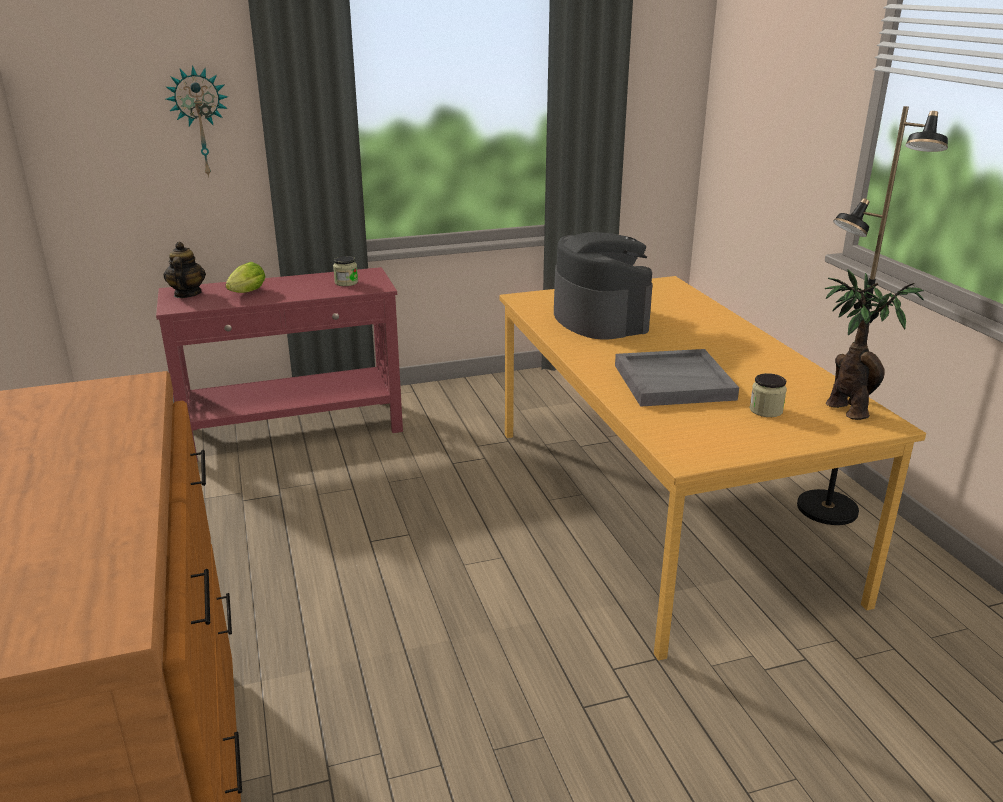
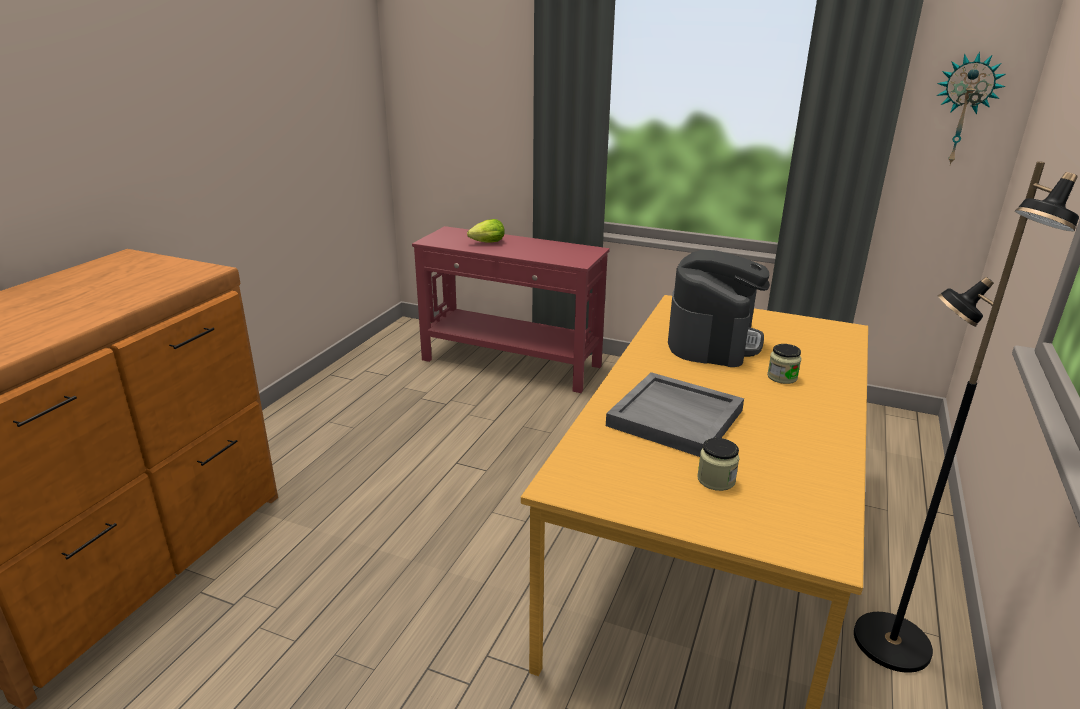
camera: 40 degrees right, 0 degrees up
teapot [163,242,206,298] -> none
wall clock [165,65,228,178] -> wall clock moved to [936,52,1005,165]
jar [333,256,358,286] -> jar moved to [767,344,802,384]
potted plant [825,269,924,420] -> none

